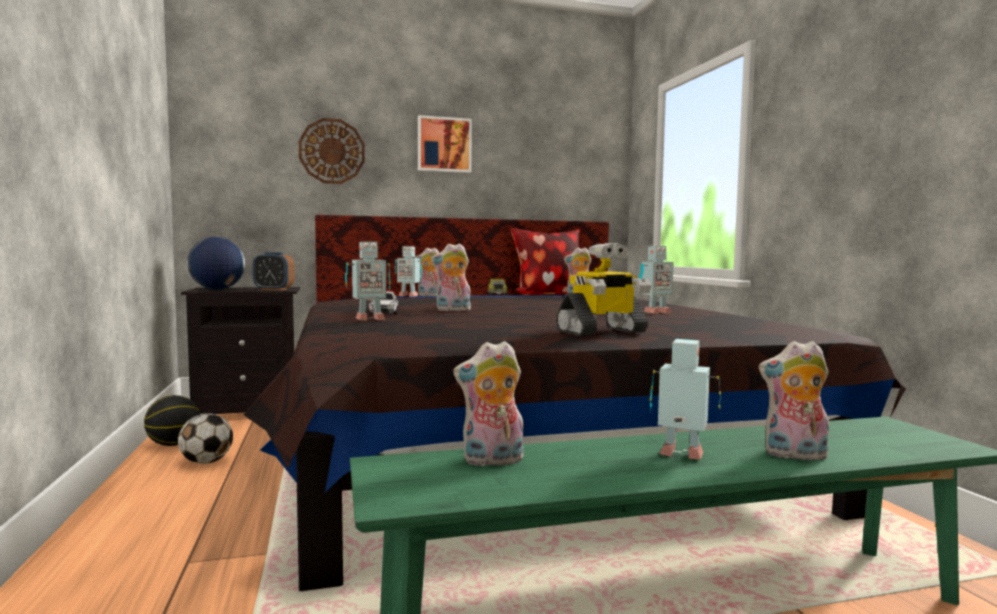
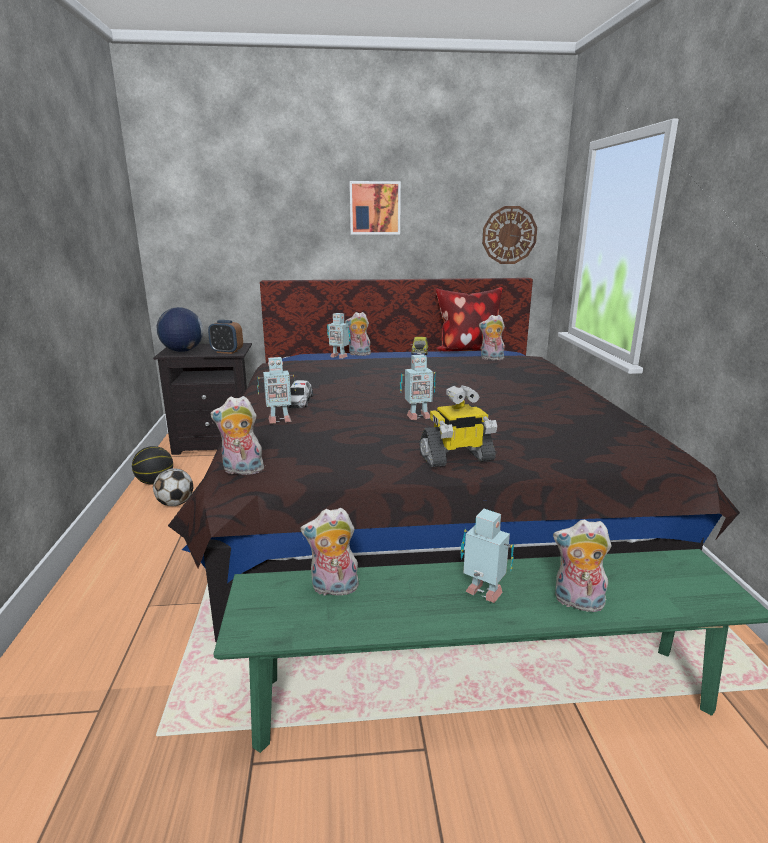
camera: 10 degrees right, 15 degrees up
wall clock [299,118,365,184] -> wall clock moved to [482,206,537,264]
plush toy [431,243,471,311] -> plush toy moved to [211,396,264,477]
toy robot [639,246,674,314] -> toy robot moved to [400,354,436,420]

